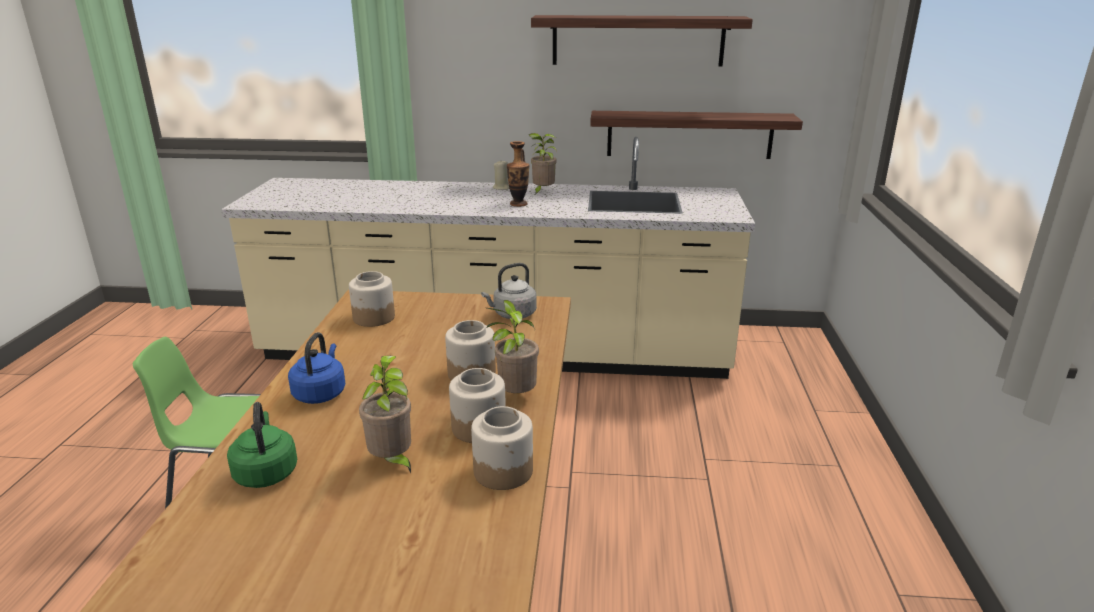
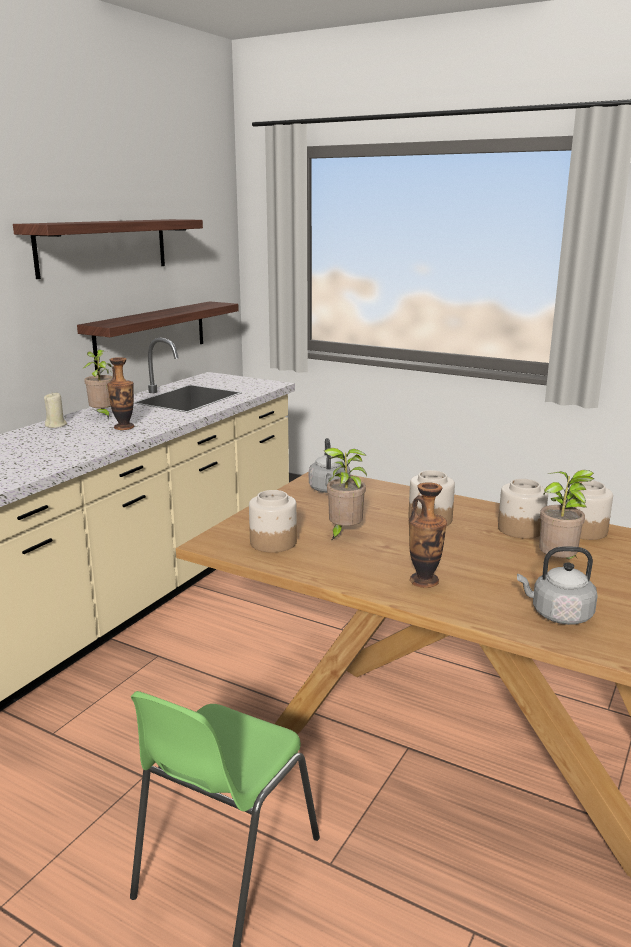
camera: 65 degrees left, 5 degrees down
green kettle [227,402,297,488] -> grey kettle [517,546,598,625]
blue kettle [288,332,346,404] -> vase [409,482,447,588]
potted plant [487,300,539,393] -> potted plant moved to [324,448,367,541]

